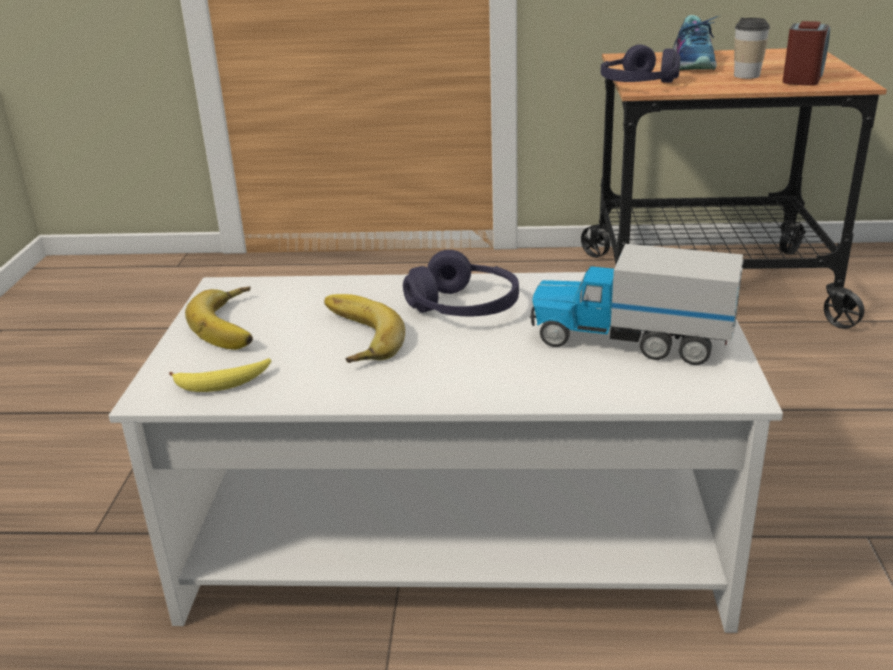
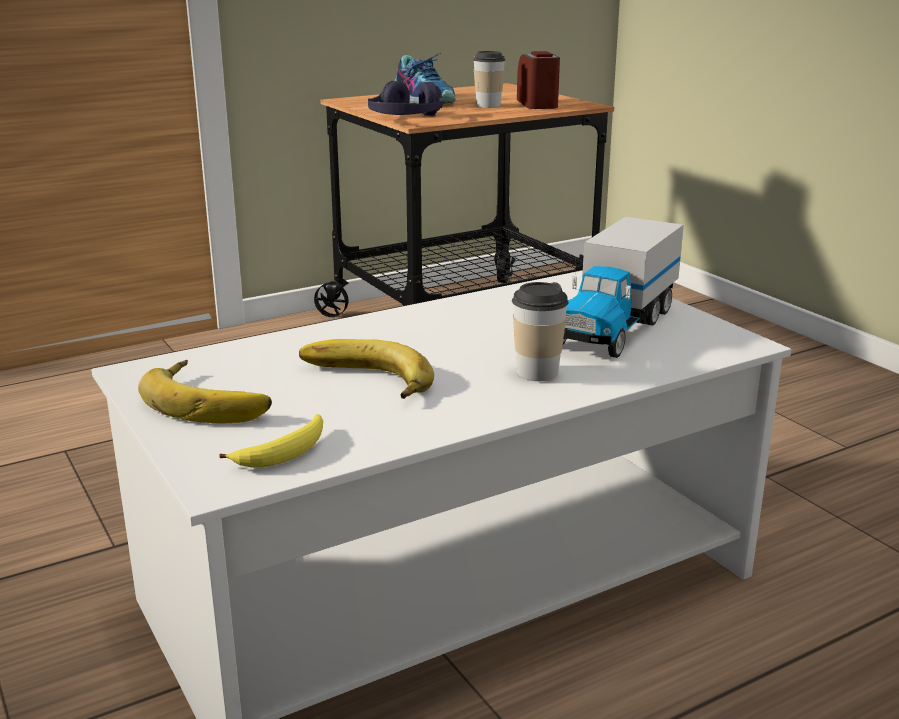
camera: 35 degrees left, 5 degrees down
purple headphones [403,250,519,316] -> none
toy truck [529,244,744,365] -> toy truck turned 45 degrees counterclockwise [563,217,684,358]
none -> cup [512,282,569,381]

